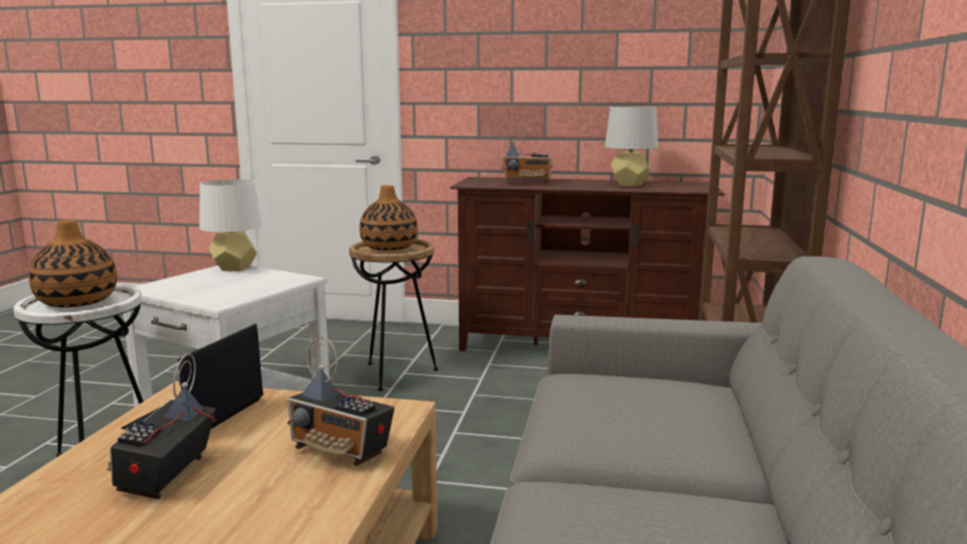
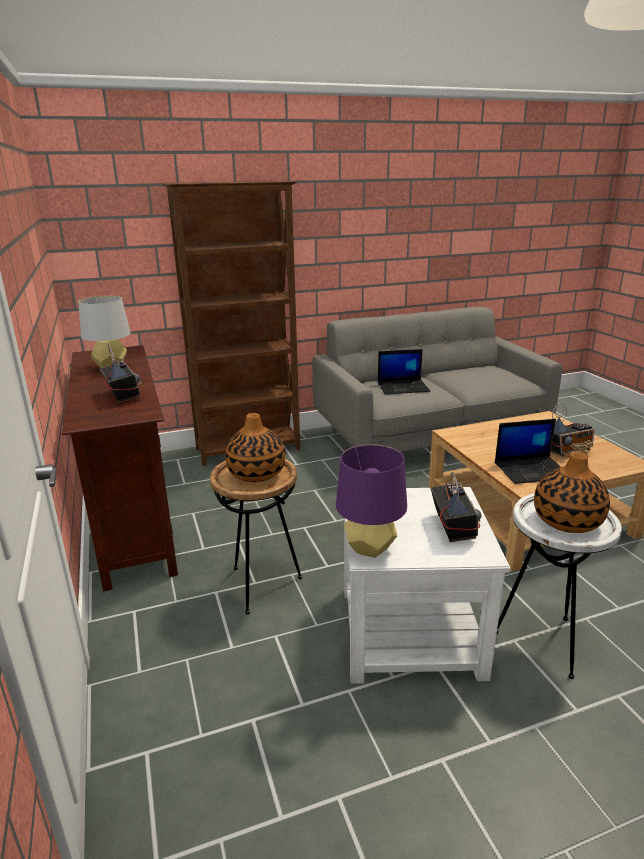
camera: 120 degrees left, 10 degrees up
white table lamp [199,179,262,271] -> purple table lamp [336,444,407,558]
radio [287,337,395,466] -> radio moved to [430,472,481,542]
none -> laptop [378,349,430,394]

